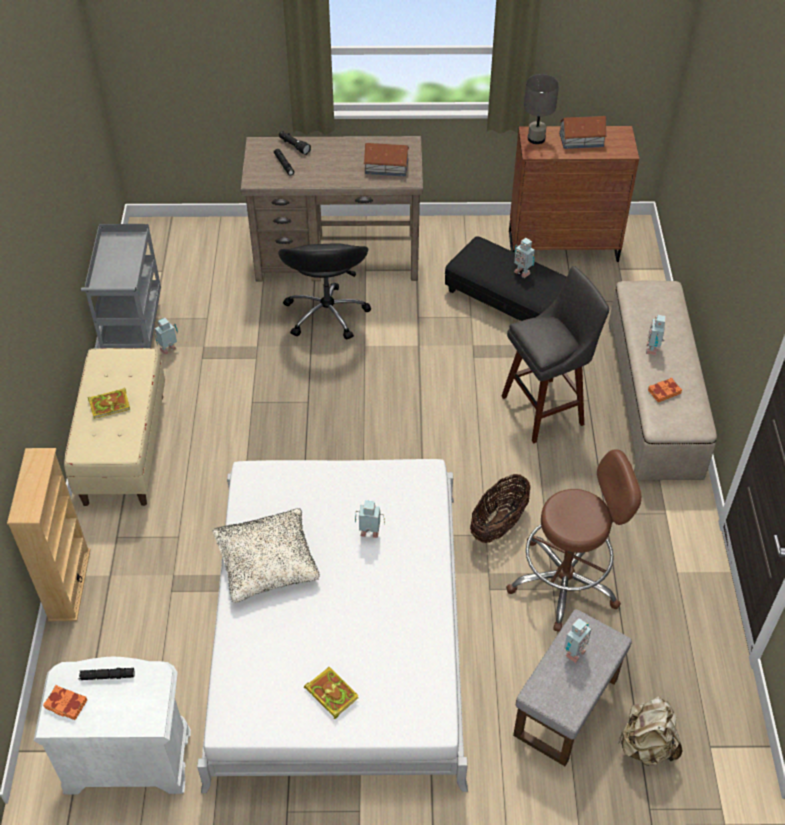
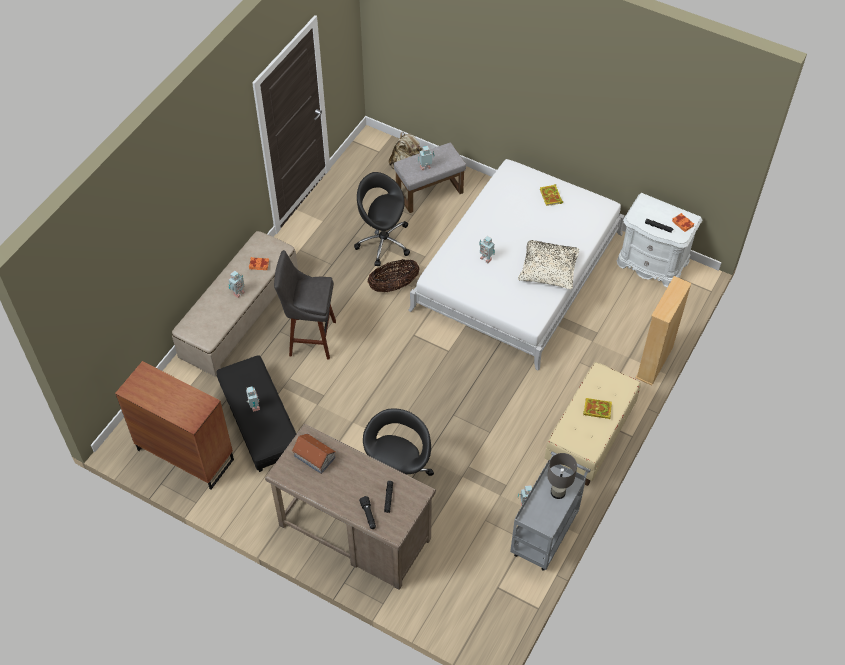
camera: 150 degrees left, 5 degrees up
brown stool [506,449,642,632] -> black office chair [354,172,410,266]
grey table lamp [524,74,559,144] -> grey table lamp moved to [547,453,577,499]
toy house [559,116,607,149] -> none

